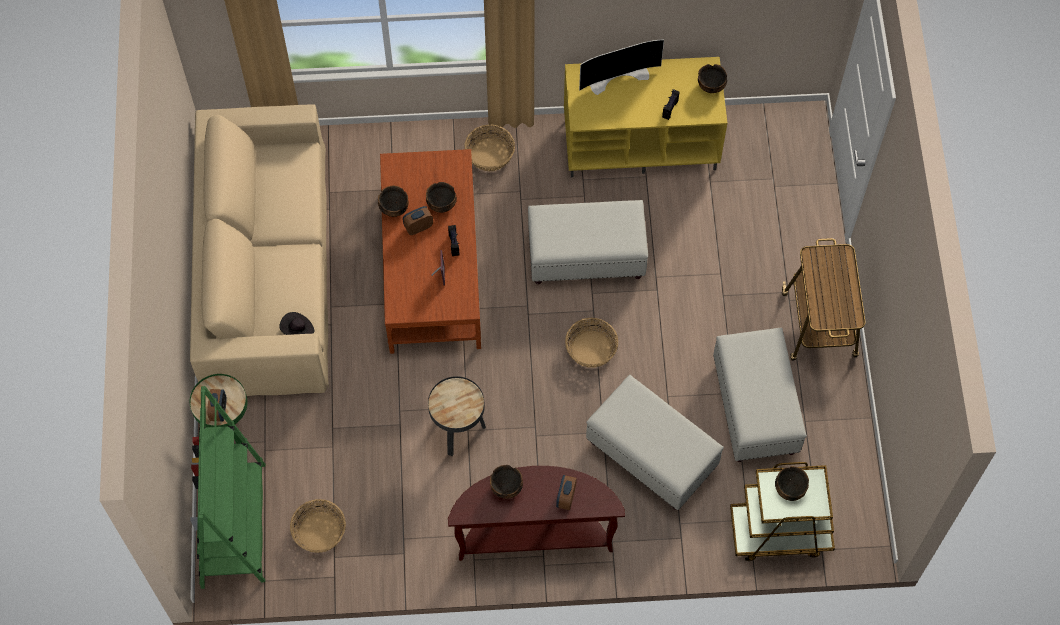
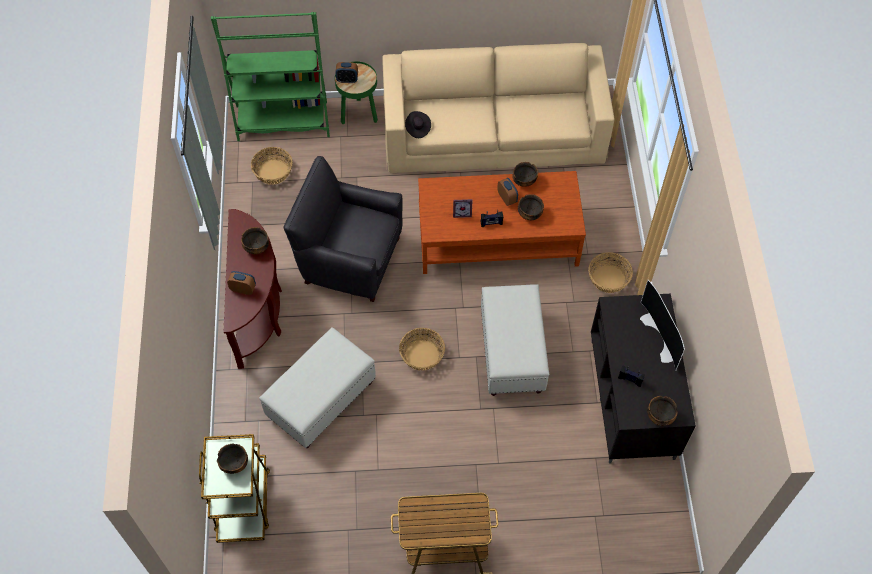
camera: 90 degrees right, 5 degrees down
black side table [428,376,486,456] -> black armchair [284,156,402,302]
yellow tv stand [564,57,727,177] -> black tv stand [591,294,696,463]
white ottoman [713,328,807,462] -> none

